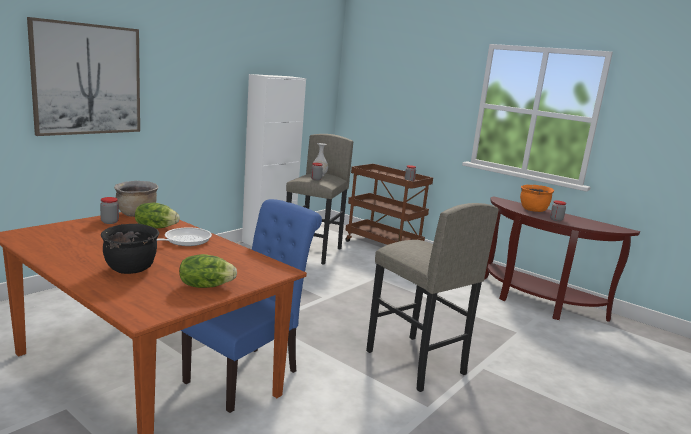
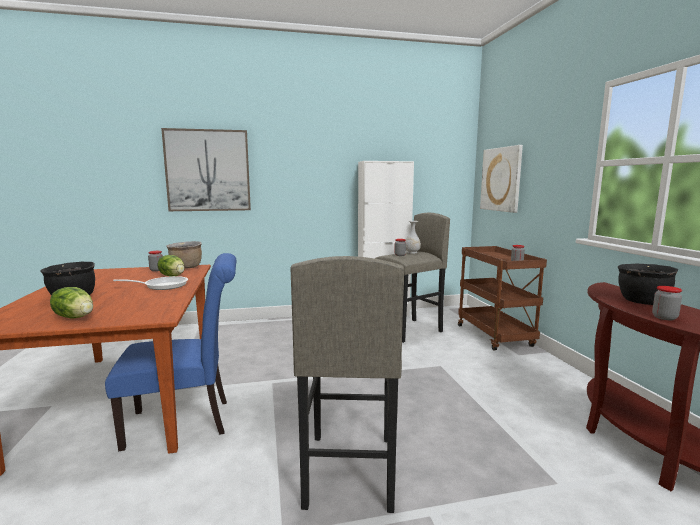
camera: 40 degrees right, 5 degrees down
orange cooking pot [520,185,554,212] -> black cooking pot [618,263,678,305]
none -> picture [480,145,523,213]

